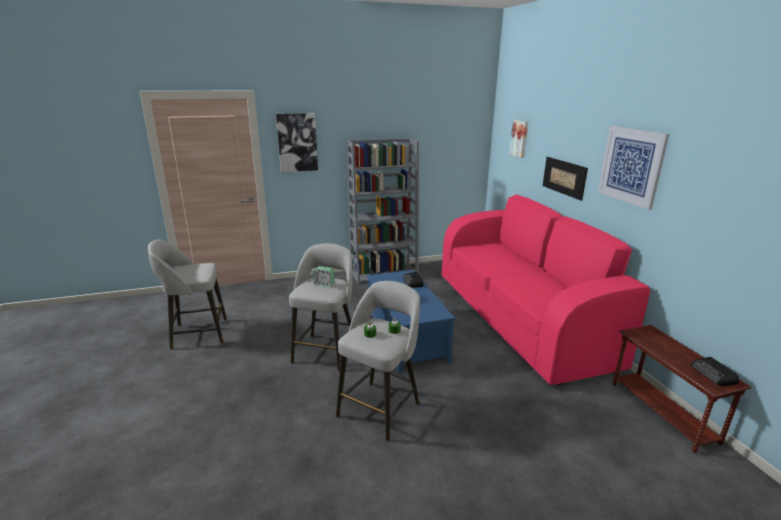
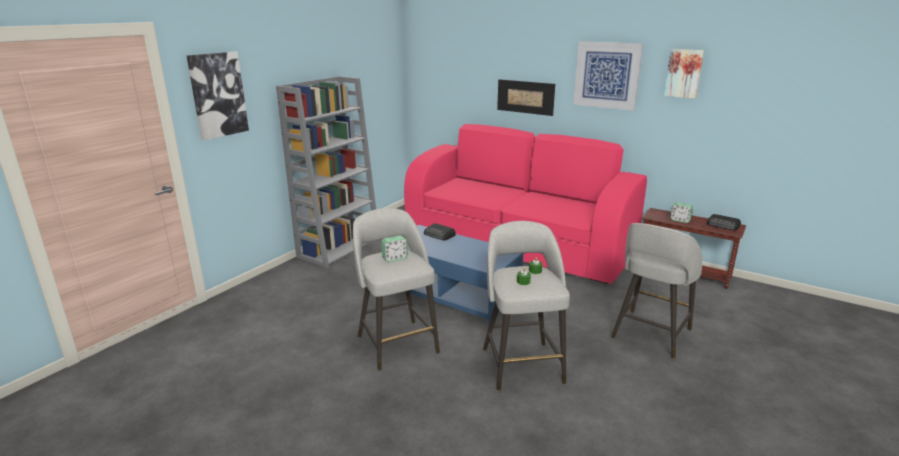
camera: 40 degrees left, 0 degrees up
grey stool [148,240,227,350] -> grey stool moved to [611,223,703,359]
picture [509,120,528,158] -> picture moved to [664,49,704,99]
none -> alarm clock [670,202,693,223]

